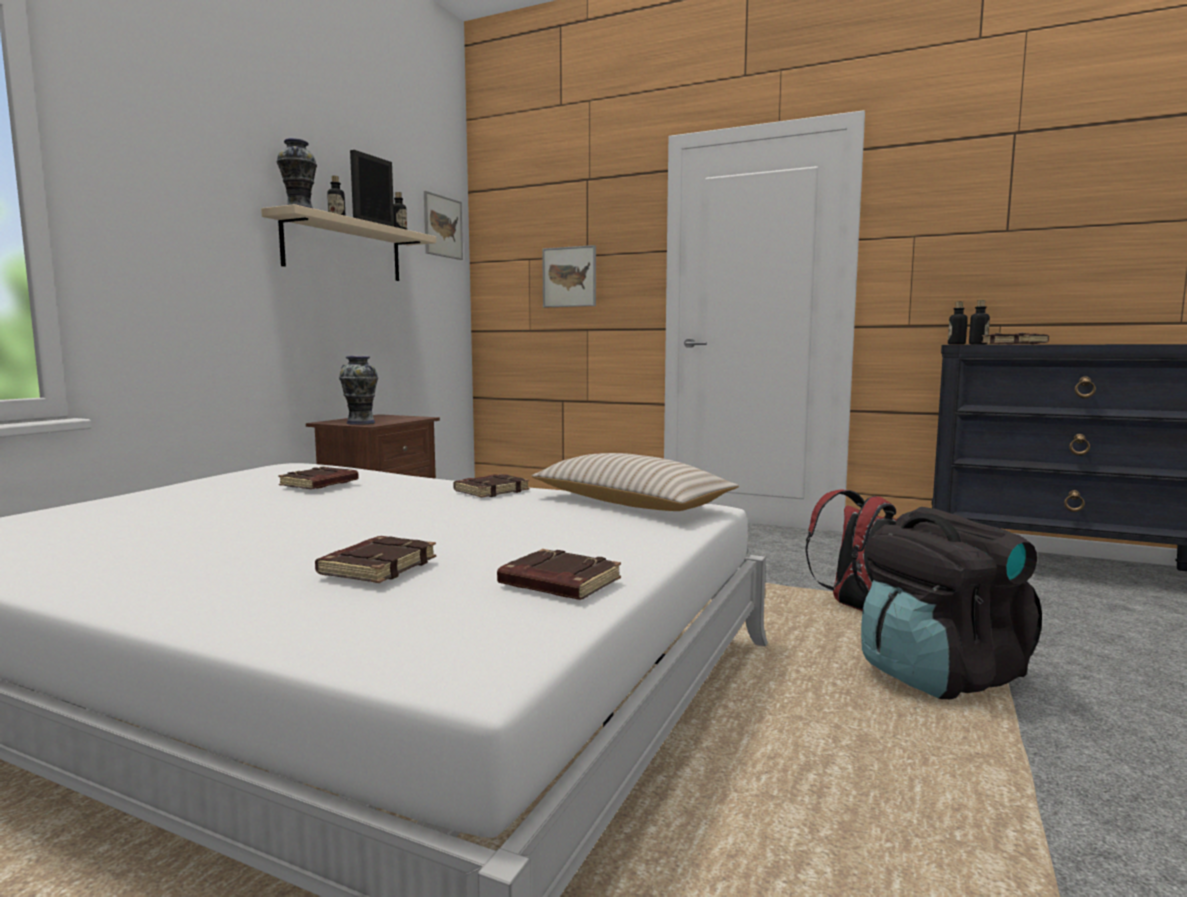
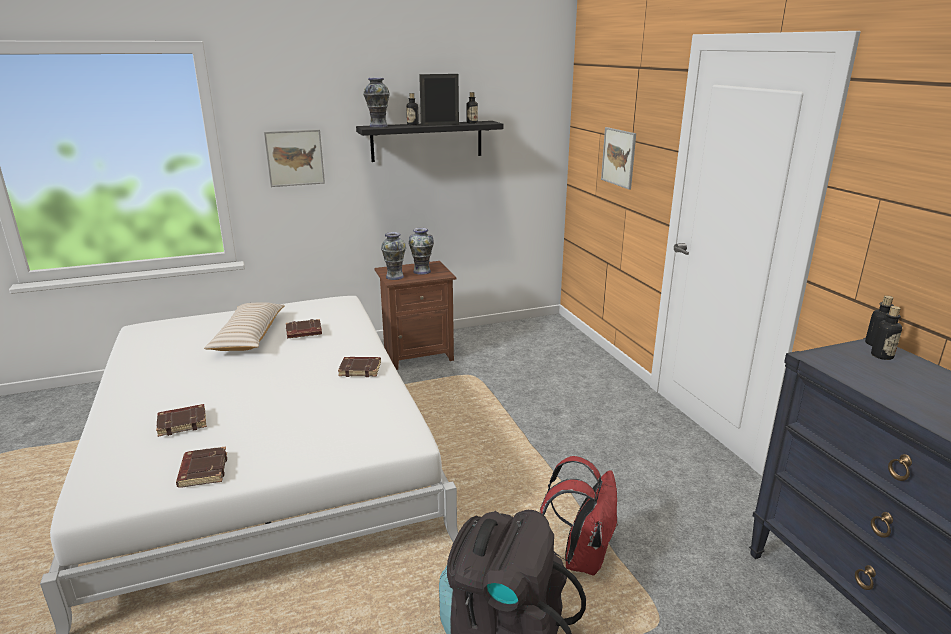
camera: 45 degrees right, 15 degrees up
beige shelf [261,204,436,281] -> black shelf [356,121,503,162]
picture [424,191,463,260] -> picture moved to [264,129,325,187]
beige pillow [532,453,739,511] -> beige pillow moved to [204,302,285,351]
brown book [982,332,1049,344] -> none
none -> vase [409,228,434,275]

